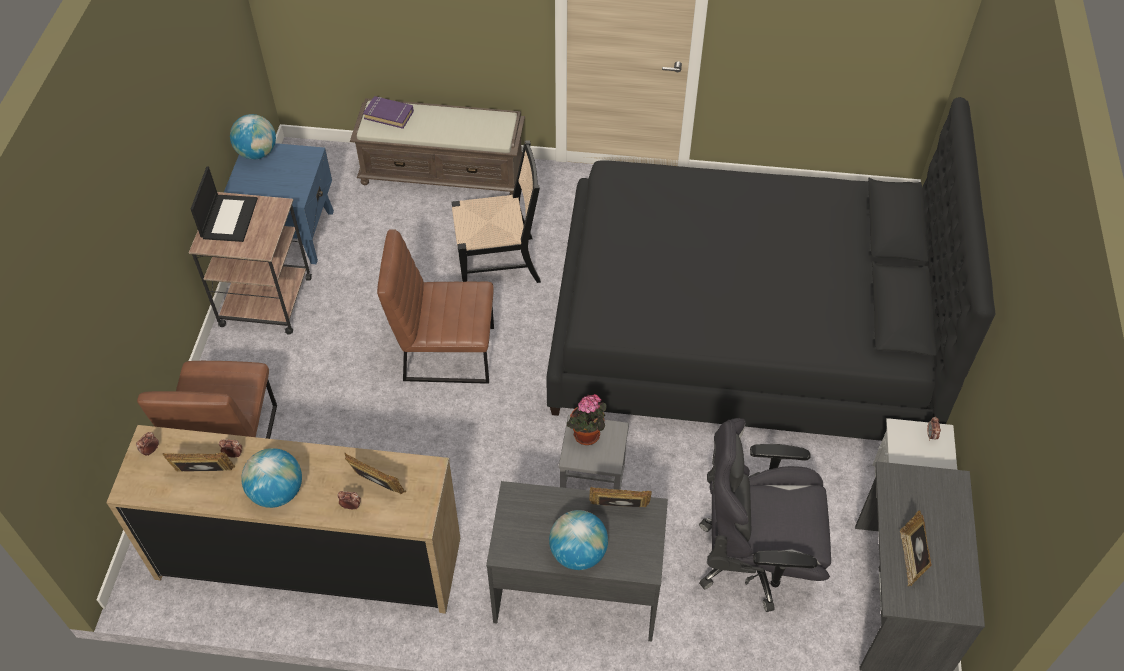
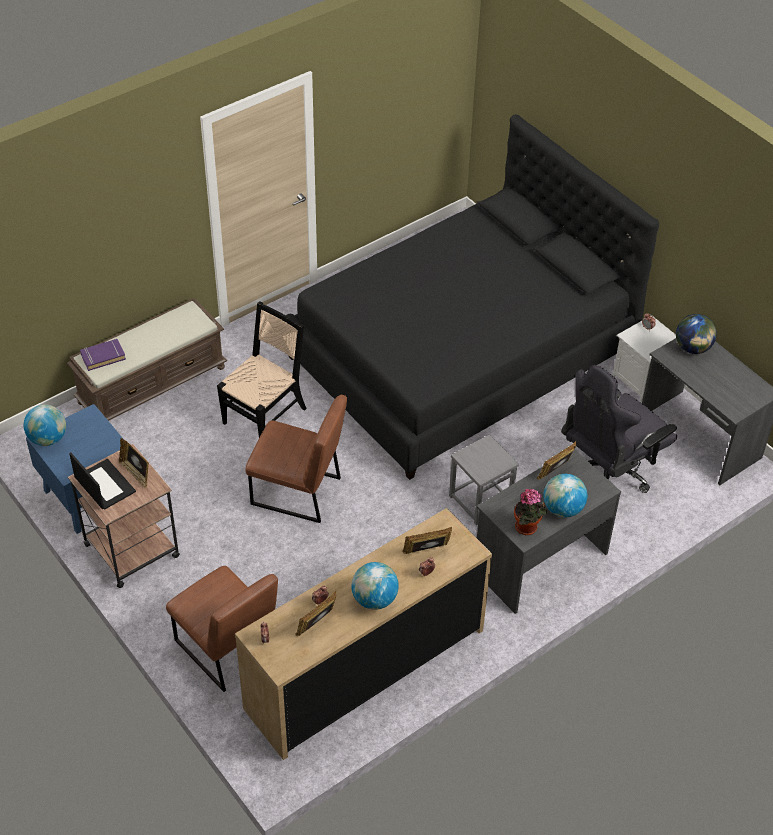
camera: 45 degrees left, 5 degrees down
brown chair [377,229,494,384] -> brown chair turned 120 degrees counterclockwise [245,395,347,523]
potted plant [566,394,607,445] -> potted plant moved to [514,489,547,535]
picture frame [900,510,932,586] -> picture frame moved to [119,438,149,488]
none -> globe [676,314,717,354]

